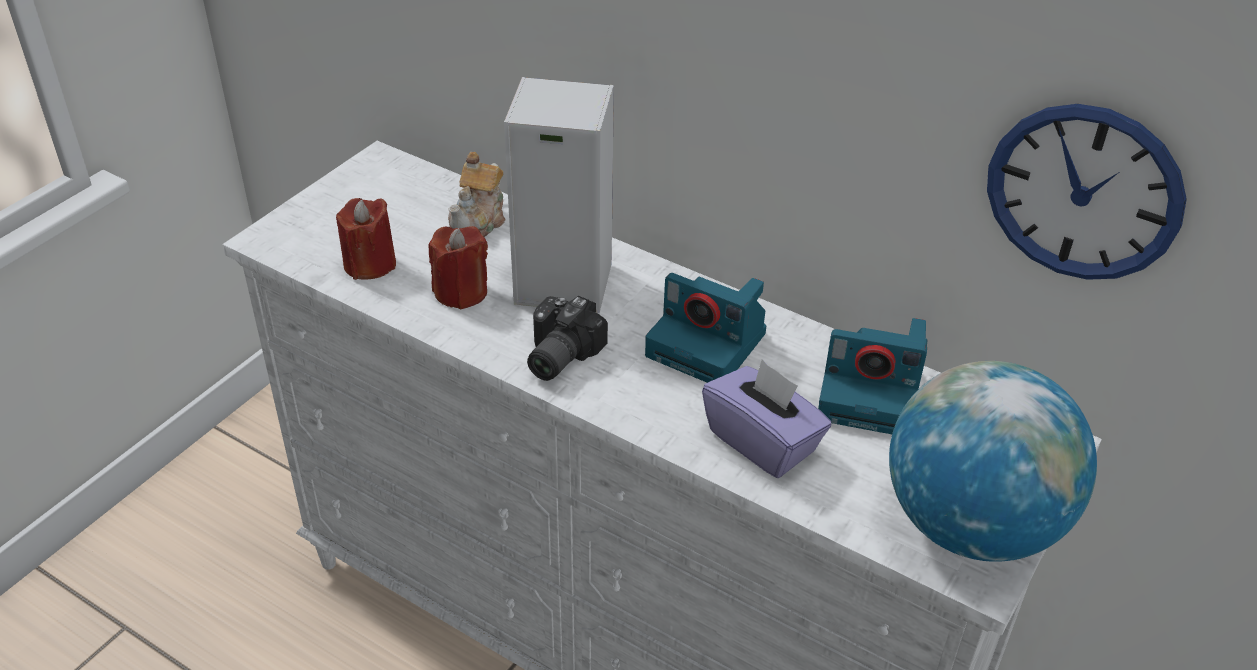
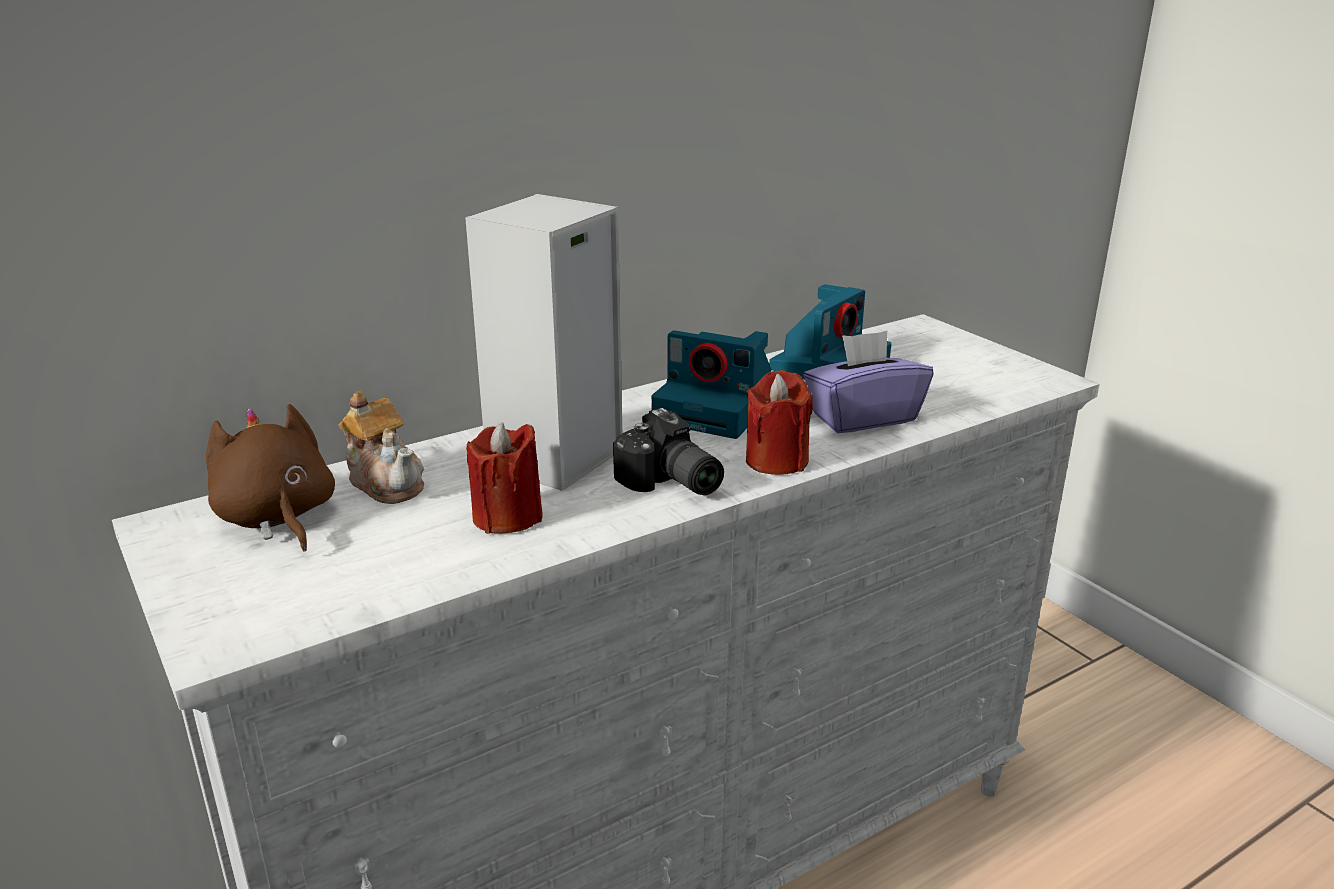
camera: 65 degrees left, 15 degrees down
red candle [336,198,396,280] -> red candle moved to [746,370,813,475]
camera [645,273,766,383] -> camera turned 60 degrees clockwise [651,330,771,439]
globe [889,361,1097,562] -> none
wall clock [987,104,1187,280] -> none
none -> brown plush toy [206,404,335,551]

